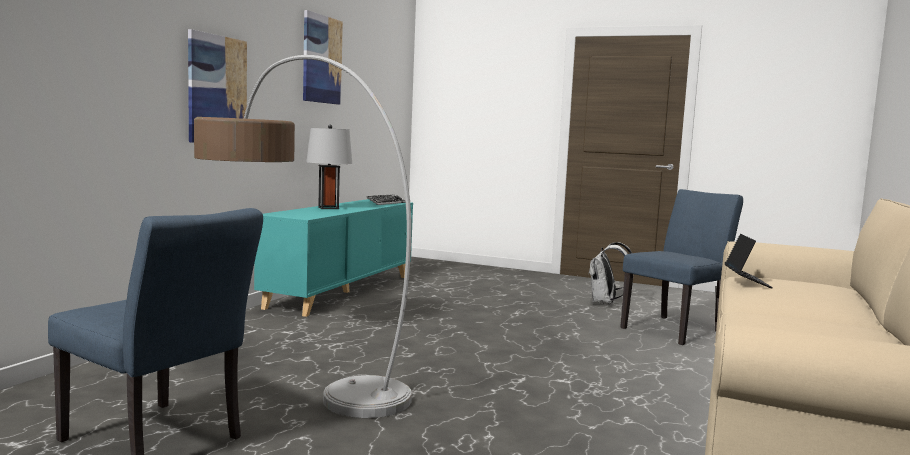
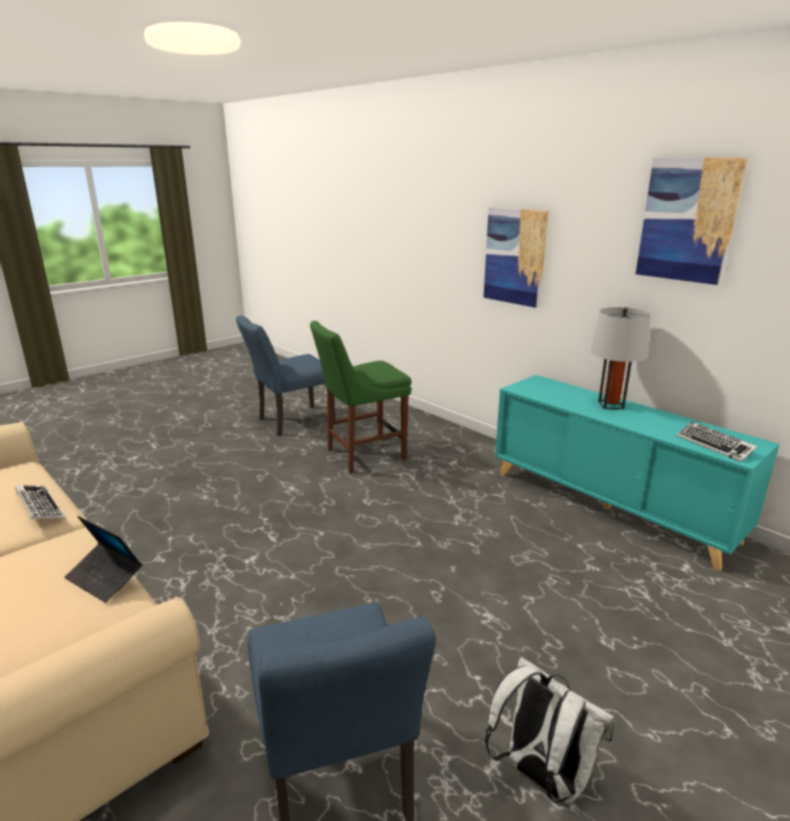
camera: 115 degrees right, 15 degrees up
floor lamp [194,55,412,418] -> green chair [310,321,411,473]
none -> keyboard [15,485,65,519]

